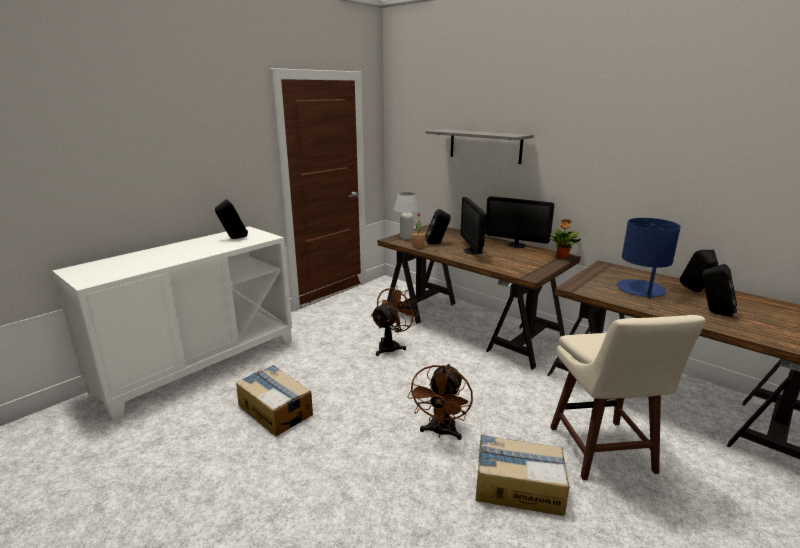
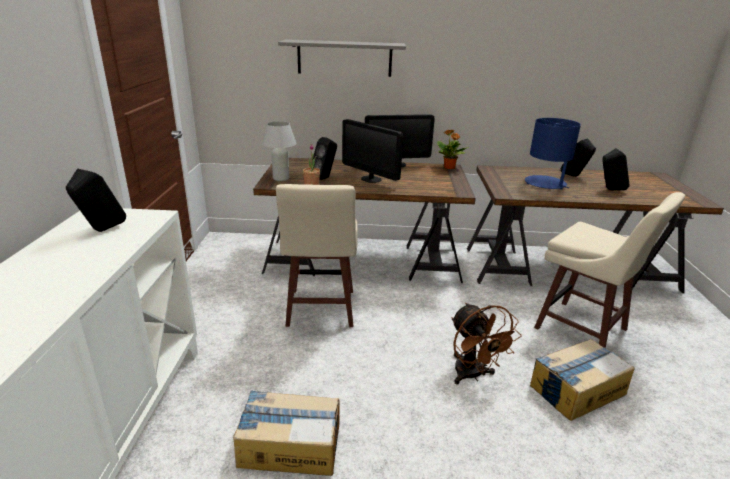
camera: 40 degrees left, 5 degrees up
brown fan [371,286,419,356] -> beige stool [276,184,358,327]

